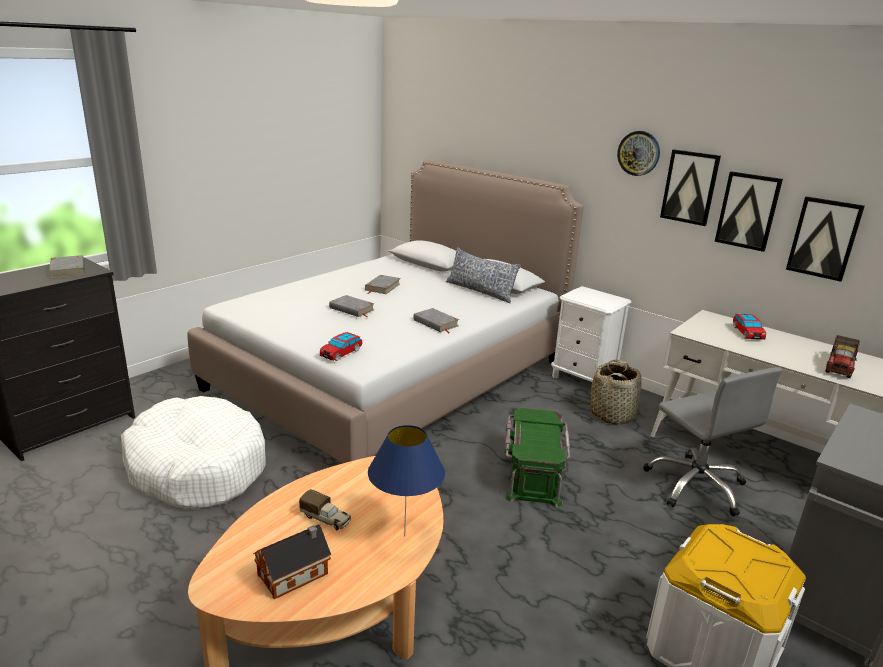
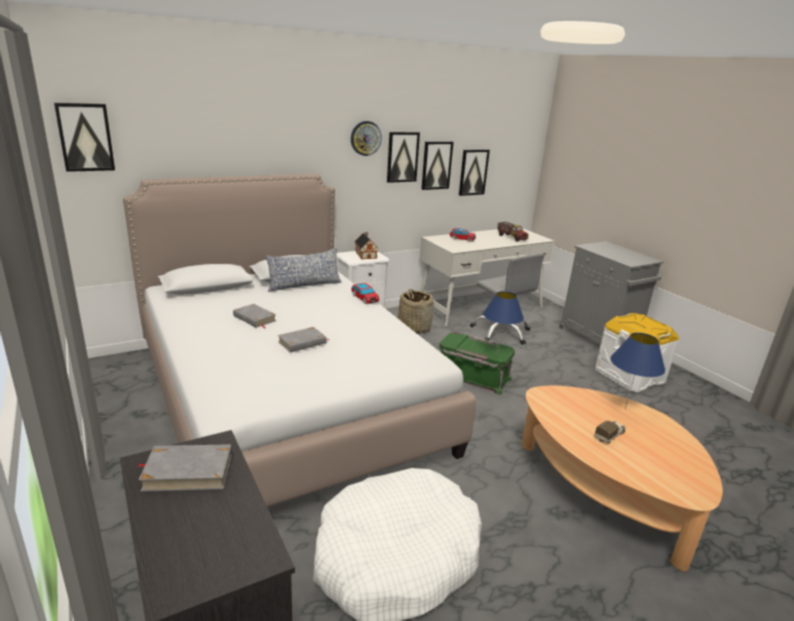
camera: 70 degrees left, 0 degrees up
toy house [253,524,331,599] -> toy house moved to [354,232,379,259]
toy car [320,332,363,361] -> toy car moved to [351,283,379,304]
grey book [413,308,459,333] -> none
grey office chair [643,367,783,516] -> grey office chair turned 60 degrees clockwise [470,253,545,345]
none -> picture [54,103,115,172]
none -> blue table lamp [483,291,524,349]

